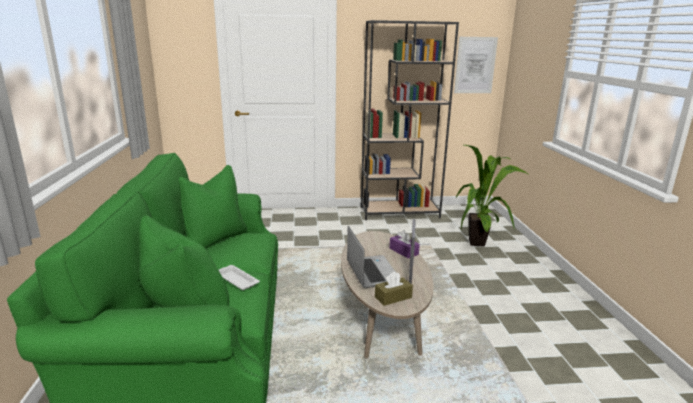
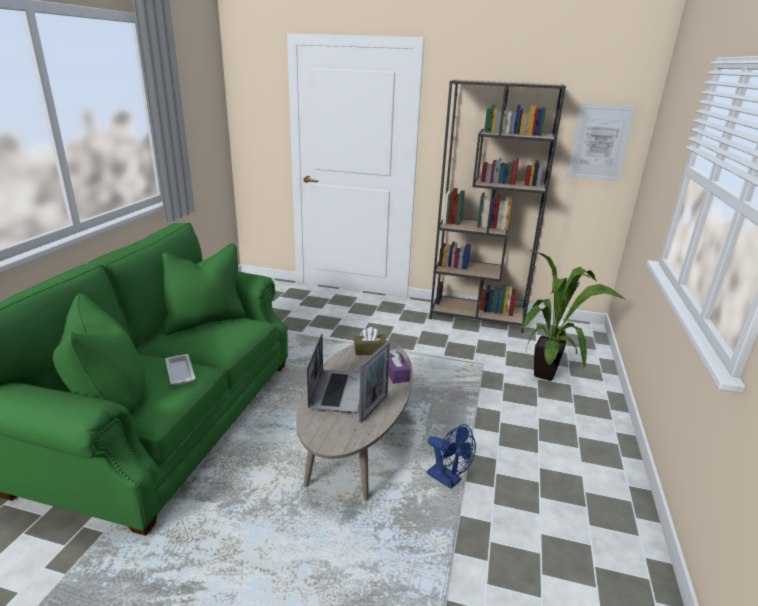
camera: 20 degrees right, 5 degrees up
brown tissue box [375,271,413,306] -> brown tissue box moved to [354,327,387,355]
none -> blue fan [427,424,476,489]

